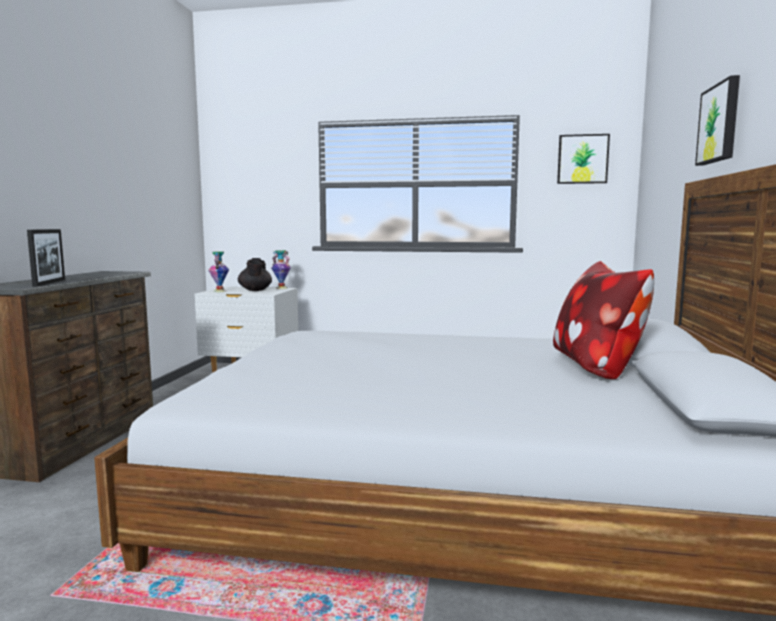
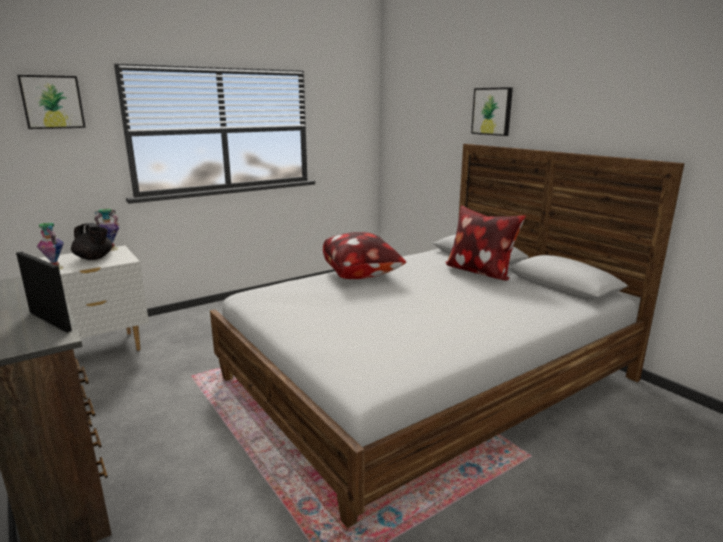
camera: 45 degrees left, 10 degrees up
picture [557,134,610,184] -> picture moved to [17,75,86,129]
none -> pillow [323,232,406,279]

